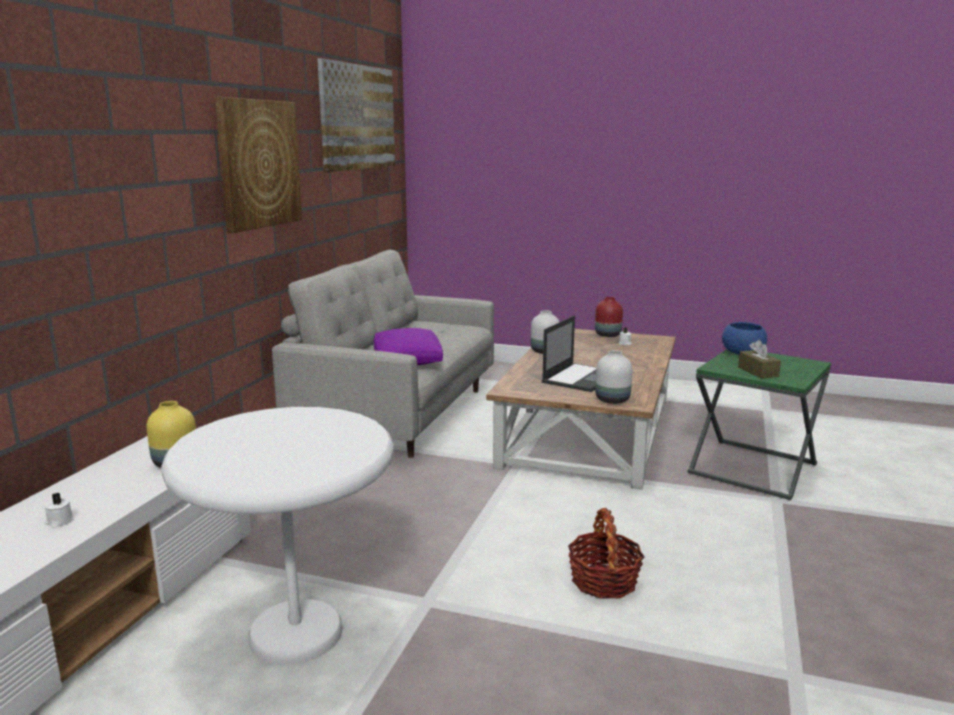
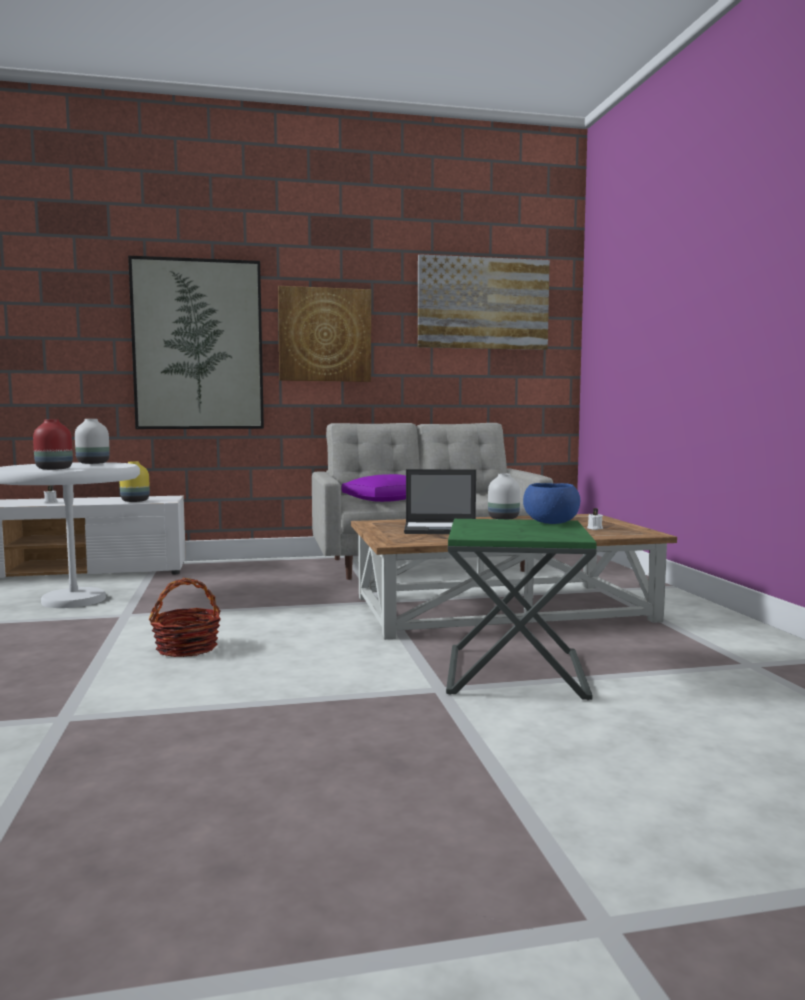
camera: 60 degrees right, 10 degrees down
red vase [595,297,623,337] -> red vase moved to [33,419,73,470]
white vase [595,350,632,404] -> white vase moved to [75,419,110,464]
brown tissue box [738,340,781,379] -> none
none -> picture [128,256,264,429]

